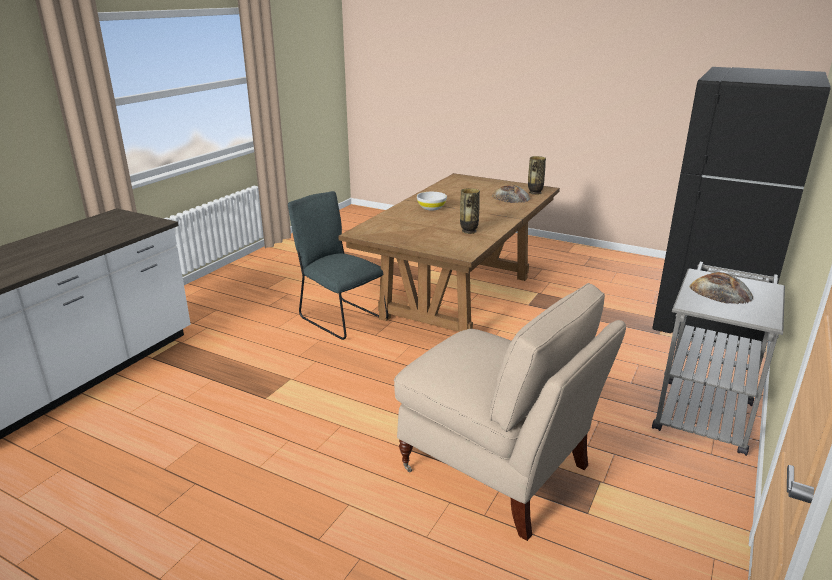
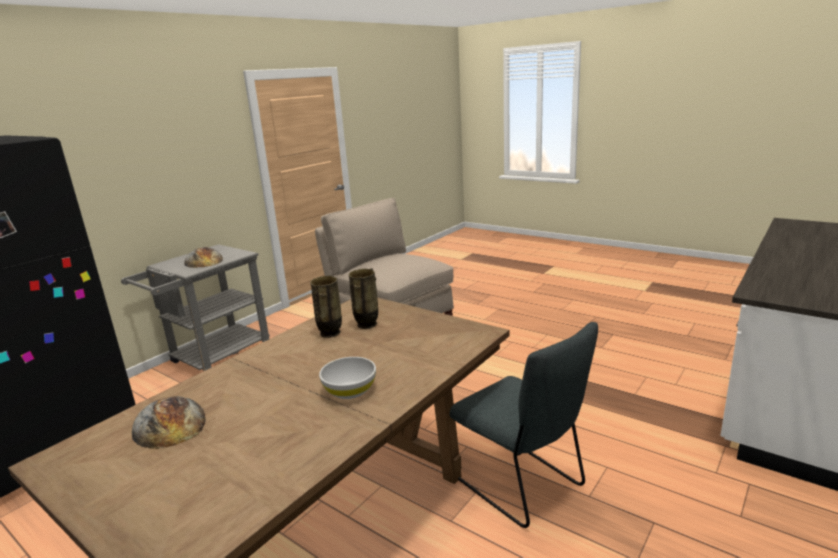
camera: 170 degrees left, 5 degrees down
vase [528,156,546,195] -> vase moved to [349,268,378,329]

